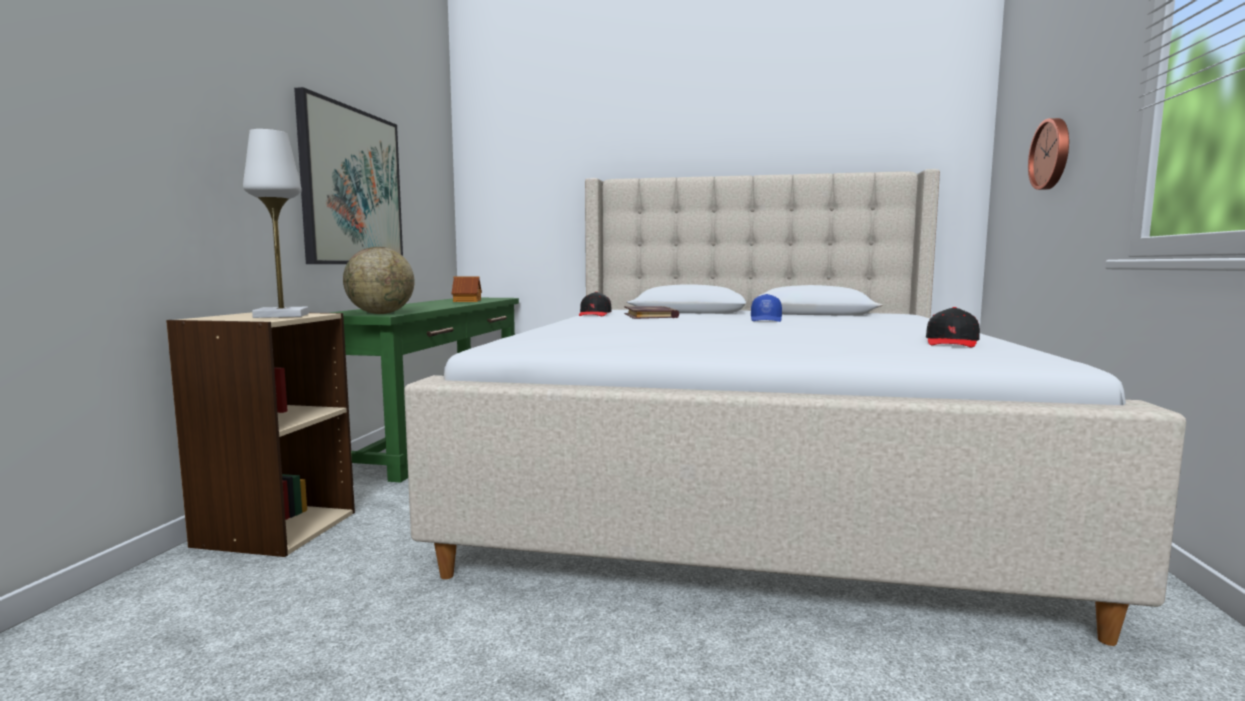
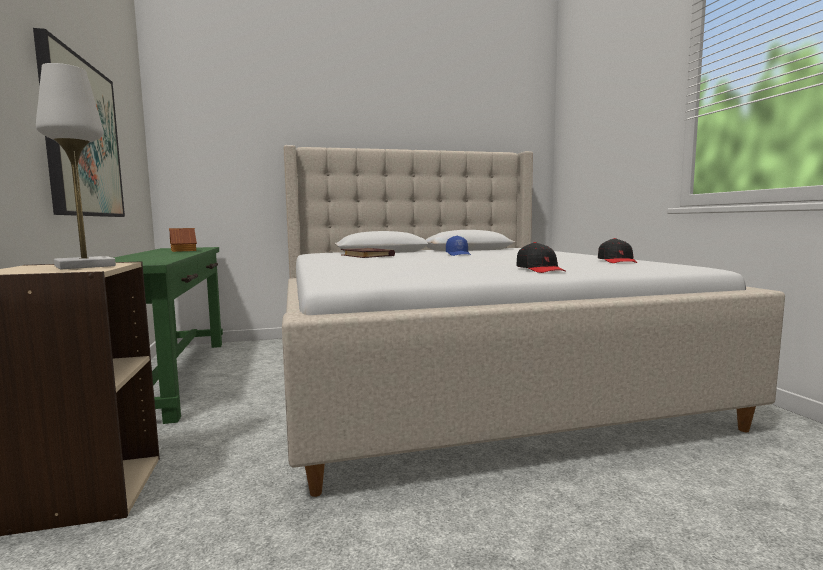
camera: 25 degrees left, 0 degrees up
globe [343,247,415,314] -> none
black cap [579,292,612,316] -> black cap moved to [516,242,566,273]
wall clock [1028,118,1069,190] -> none

